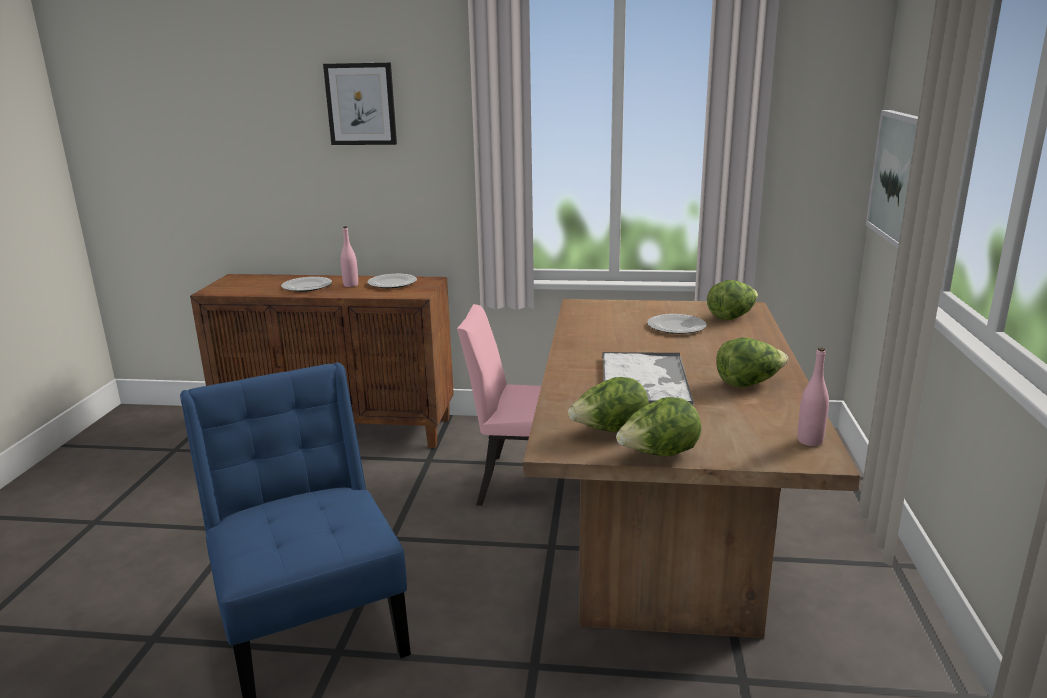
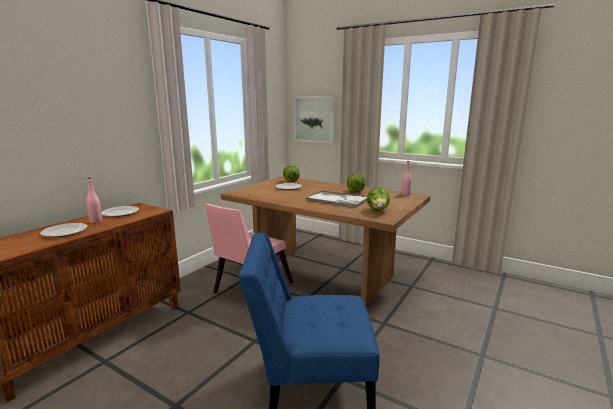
camera: 65 degrees left, 5 degrees down
picture [323,63,397,145] -> none
lettuce [616,397,701,457] -> none

